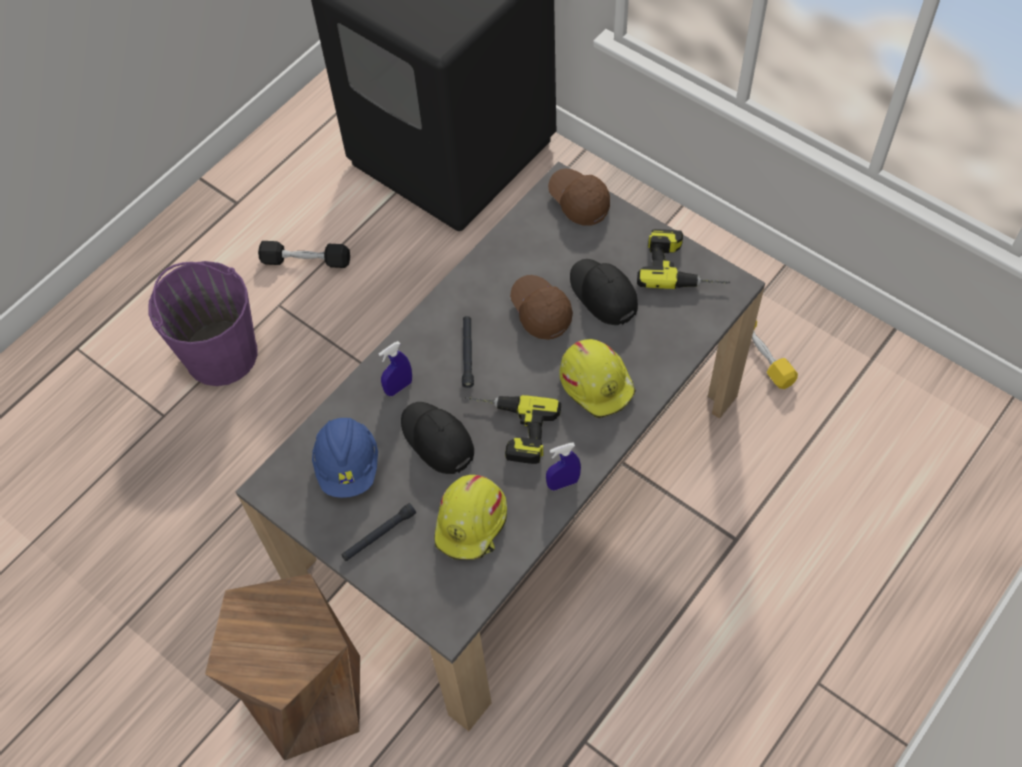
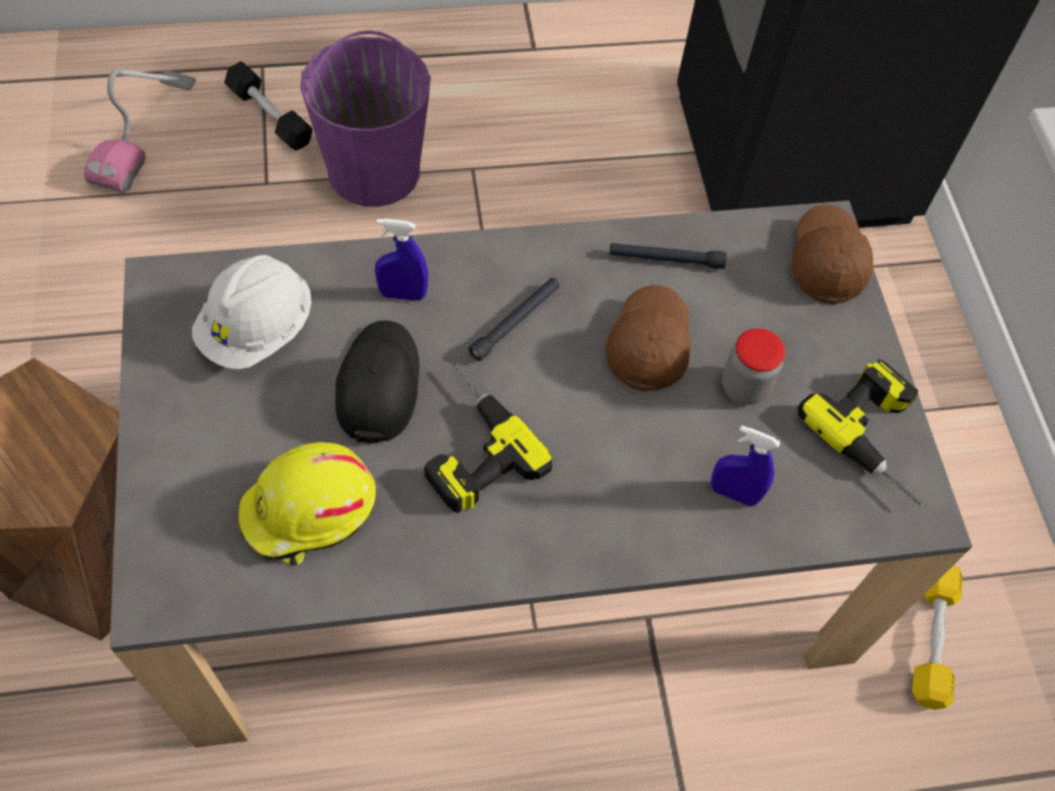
camera: 35 degrees right, 0 degrees up
black dumbbell [258,241,350,268] -> black dumbbell moved to [224,61,312,150]
blue hard hat [312,418,378,498] -> white hard hat [192,255,311,370]
black flashlight [341,503,416,561] -> black flashlight moved to [610,243,727,269]
blue spray bottle [546,442,581,491] -> blue spray bottle moved to [711,425,780,506]
yellow hard hat [559,339,636,418] -> none
black cap [570,259,638,325] -> jar [722,328,785,405]
none -> vacuum cleaner [84,68,196,193]

